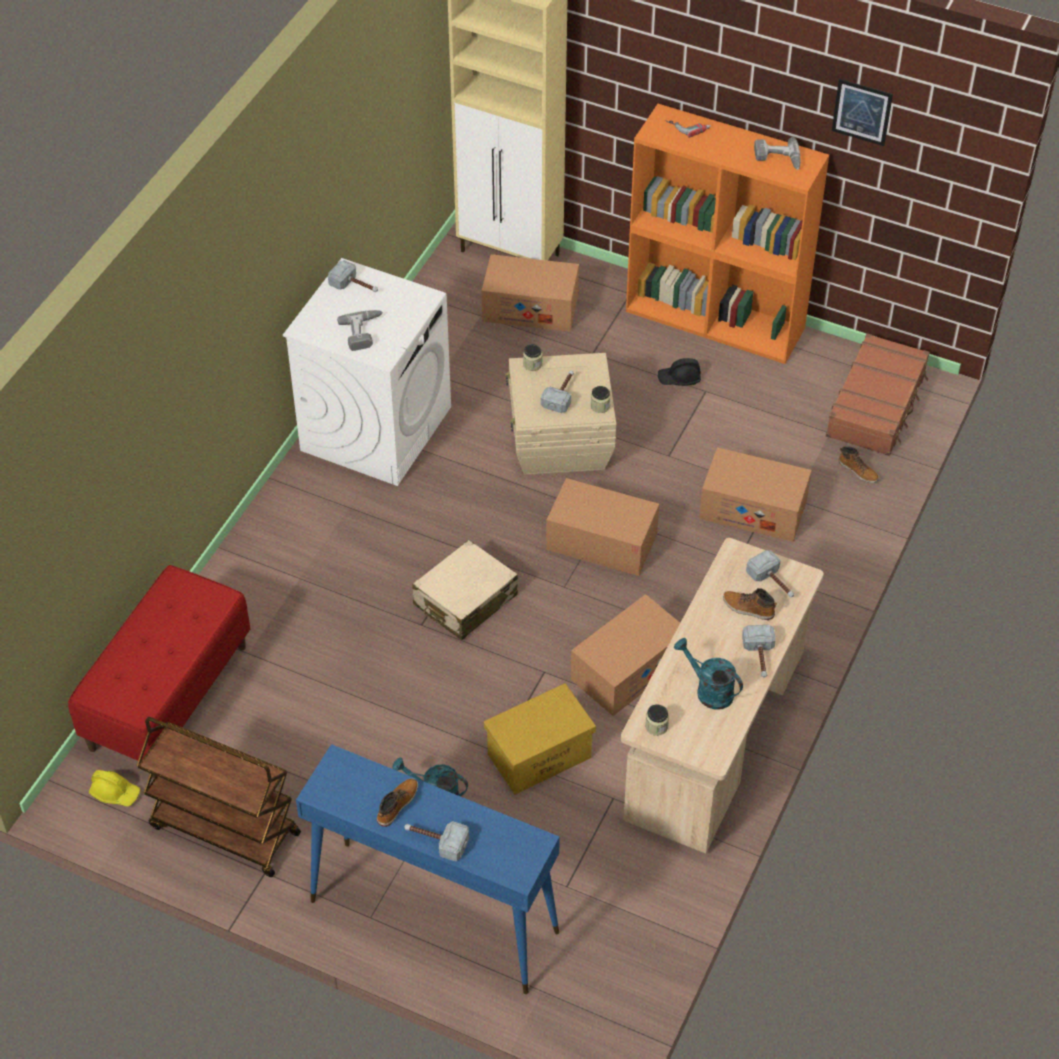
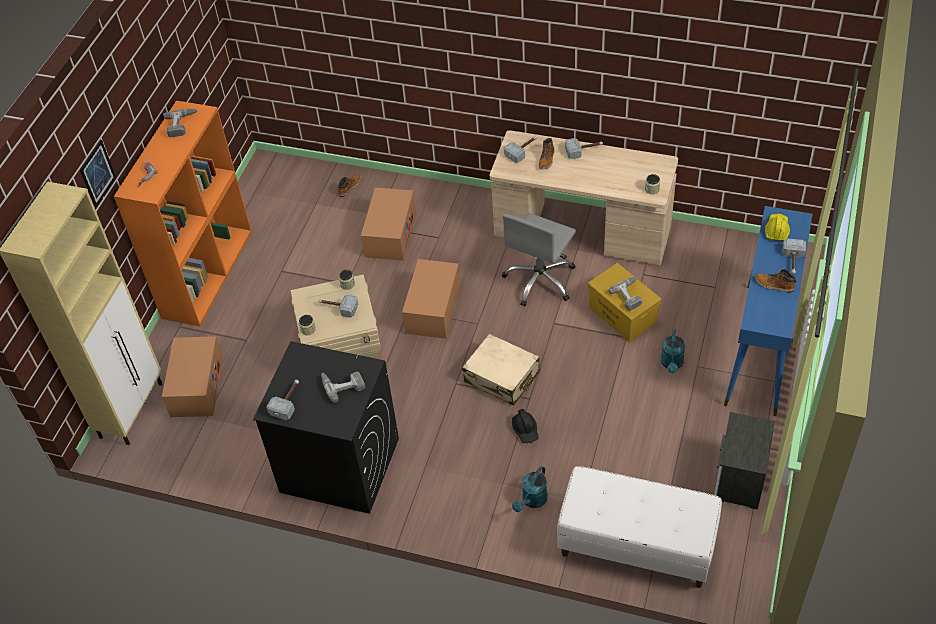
camera: 95 degrees left, 0 degrees up
red bench [68,565,250,778] -> white bench [557,466,722,588]
yellow hard hat [89,770,140,807] -> yellow hard hat moved to [765,213,790,241]
brown cart [137,717,301,877] -> nightstand [714,412,775,510]
white washing machine [283,258,451,486] -> black washing machine [253,341,399,514]
cardboard box [571,594,680,716] -> grey office chair [502,213,576,307]
black hard hat [658,358,701,386] -> black hard hat moved to [512,409,538,443]
turquoise watering can [674,638,743,710] -> turquoise watering can moved to [512,466,548,512]
brown suitcase [826,333,930,456] -> none
picture [832,79,893,146] -> picture moved to [80,140,116,208]
none -> power drill [609,277,642,311]

